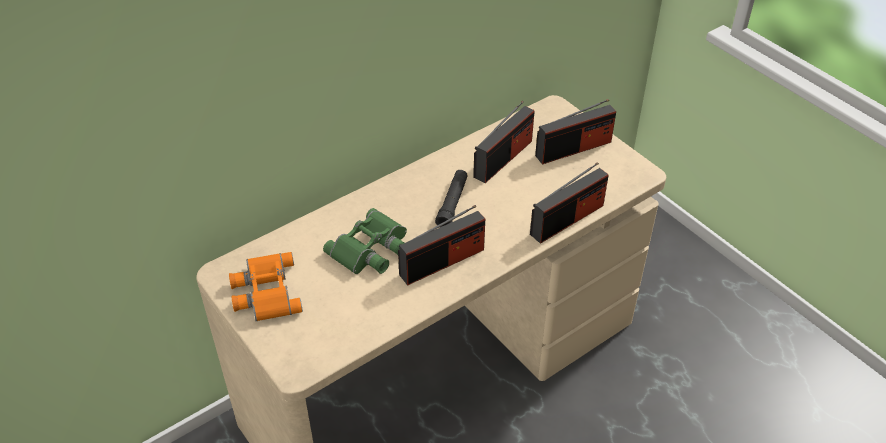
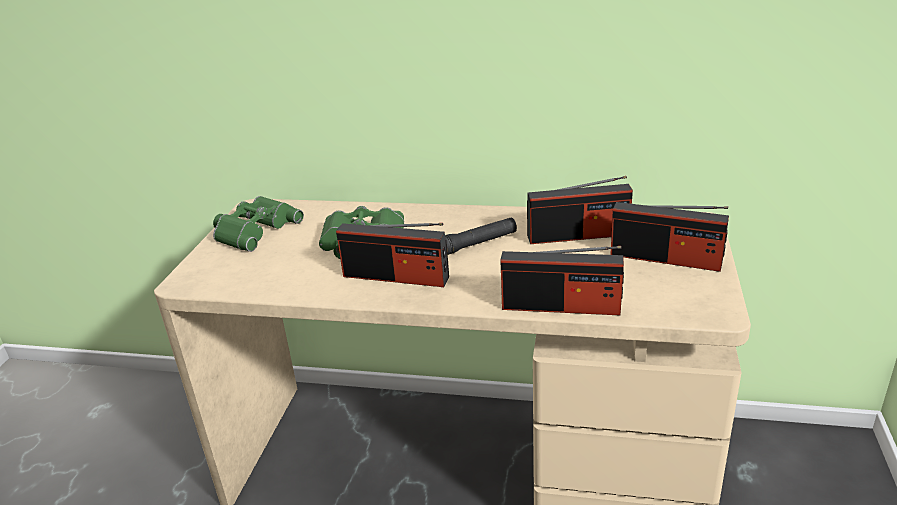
camera: 50 degrees right, 15 degrees down
orange binoculars [229,252,303,321] -> green binoculars [213,196,304,252]

